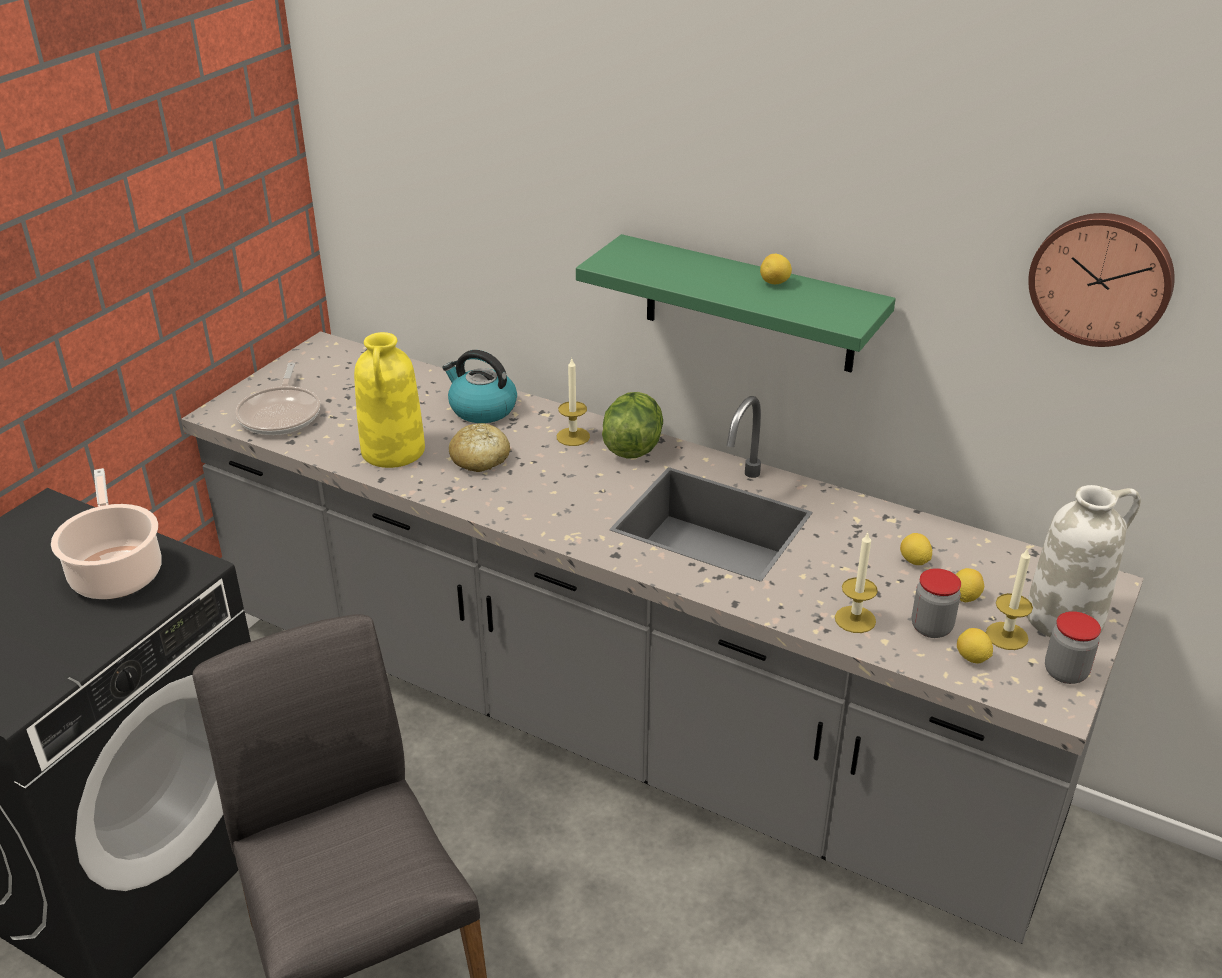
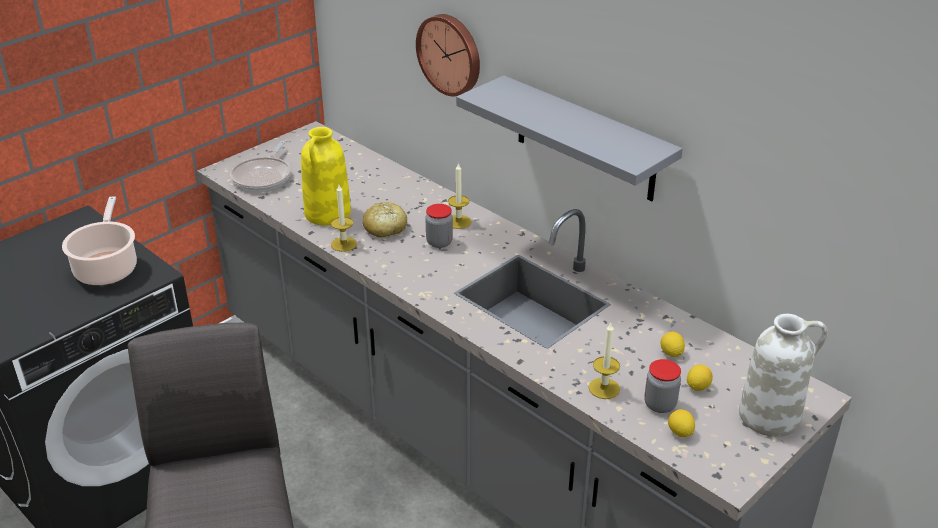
camera: 15 degrees right, 0 degrees up
kettle [442,350,517,423] -> none
green shelf [576,234,896,372] -> grey shelf [456,76,683,201]
lettuce [602,392,663,459] -> none
lemon [760,254,792,284] -> none
candle [986,547,1033,650] -> candle moved to [331,185,357,252]
wall clock [1028,213,1175,347] -> wall clock moved to [416,14,480,96]
jar [1045,611,1101,684] -> jar moved to [425,204,453,248]

